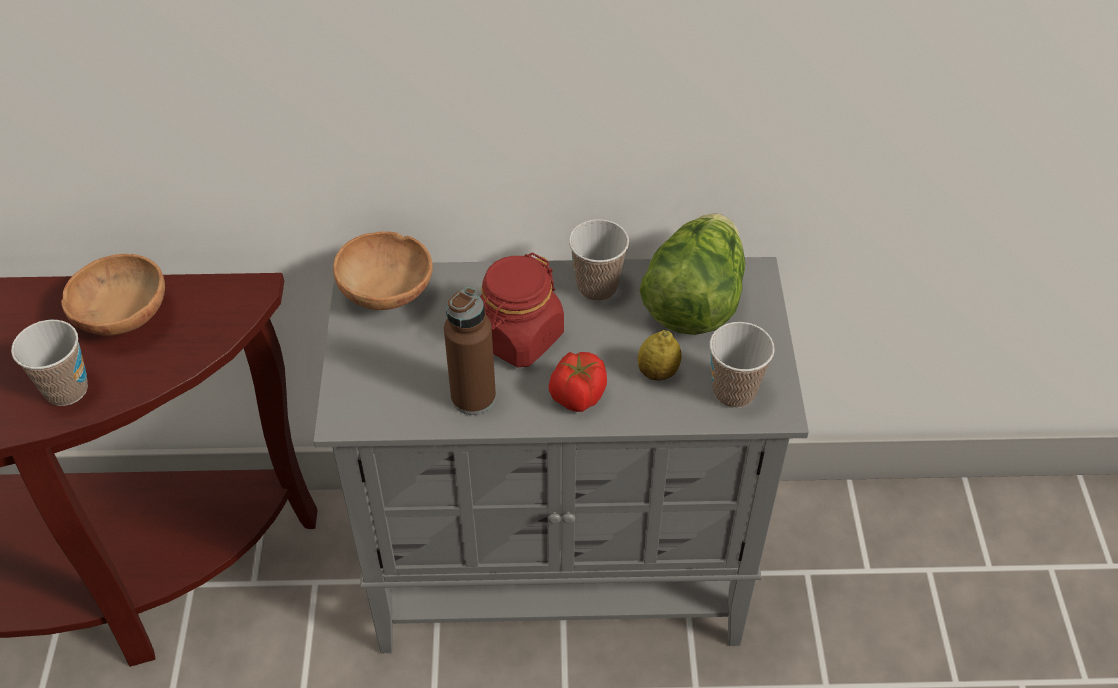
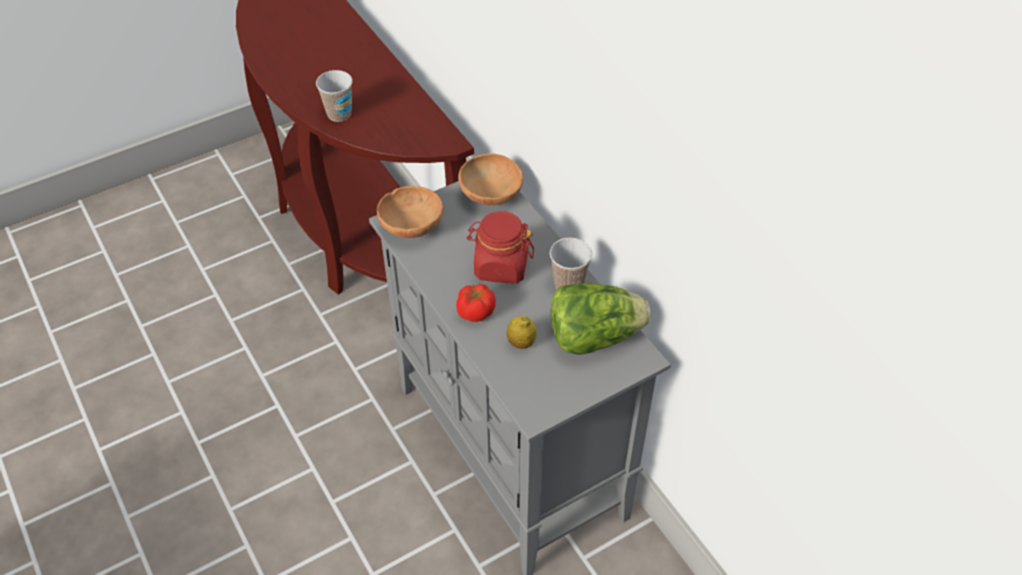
camera: 60 degrees right, 0 degrees up
brown bowl [61,254,165,336] -> brown bowl moved to [377,186,443,238]
brown bottle [444,287,496,415] -> none
cup [710,322,775,408] -> none

